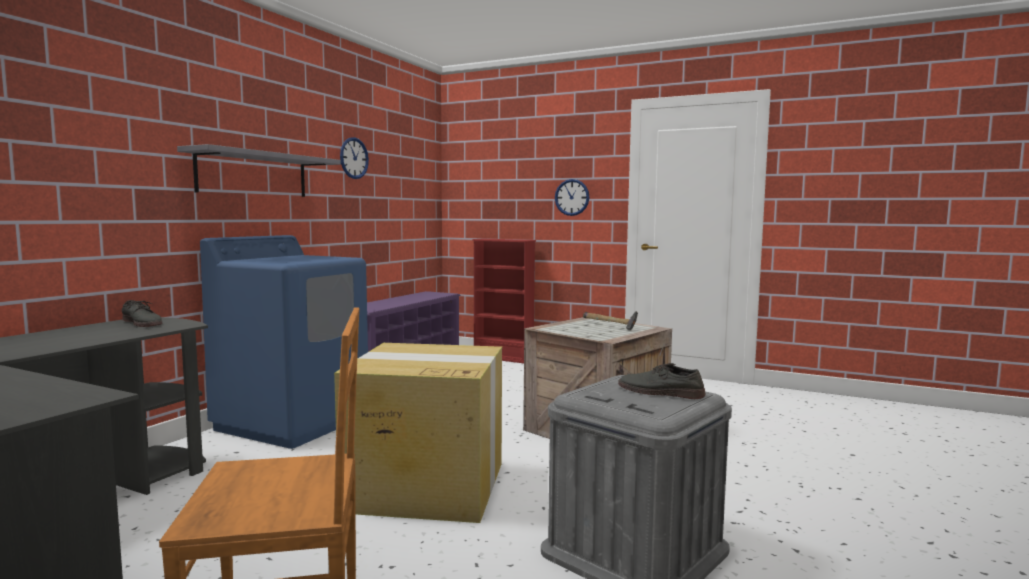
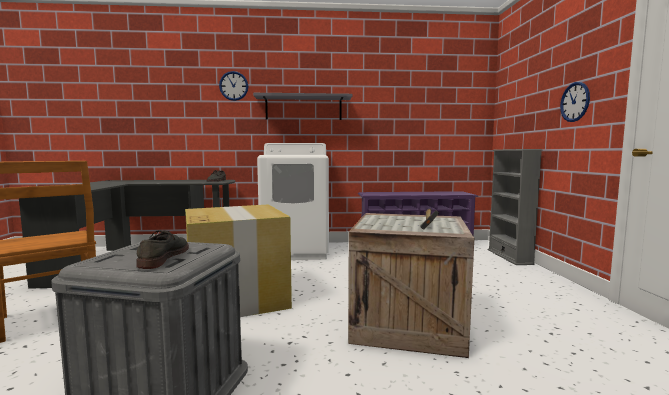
camera: 60 degrees right, 0 degrees up
blue washing machine [200,235,368,449] -> white washing machine [257,143,329,260]
wall clock [340,137,369,179] -> wall clock moved to [219,71,248,101]
red bookcase [472,239,536,363] -> grey bookcase [488,149,542,265]

